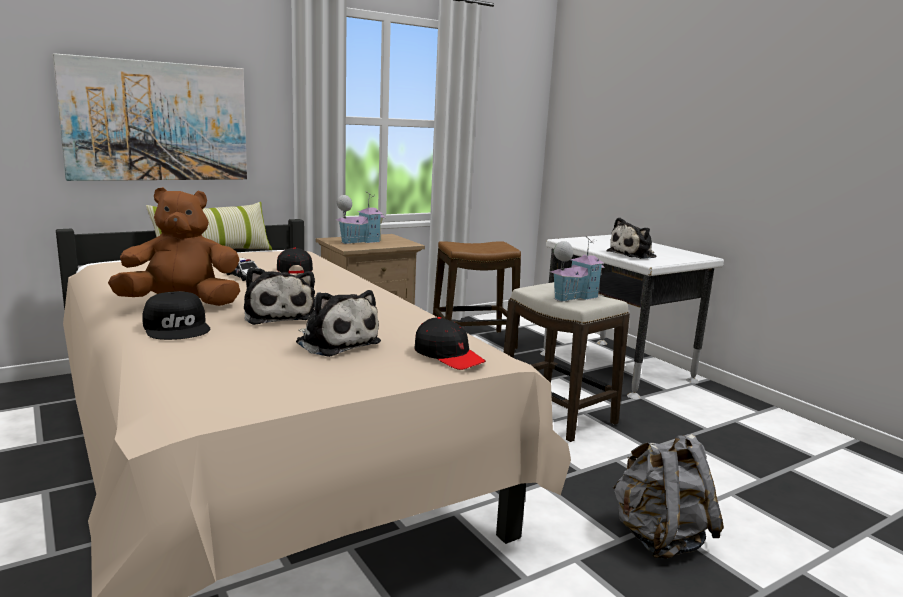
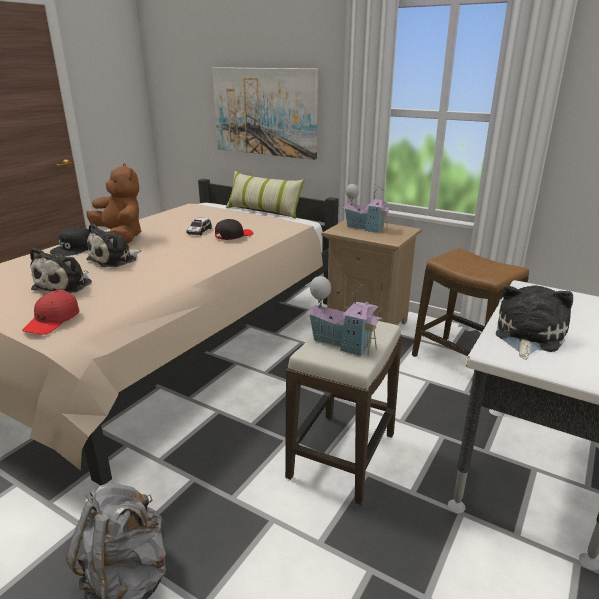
camera: 65 degrees right, 10 degrees up
black cap [414,317,486,370] -> red cap [22,290,79,335]
plush toy [607,217,656,259] -> plush toy turned 90 degrees clockwise [496,285,573,359]

